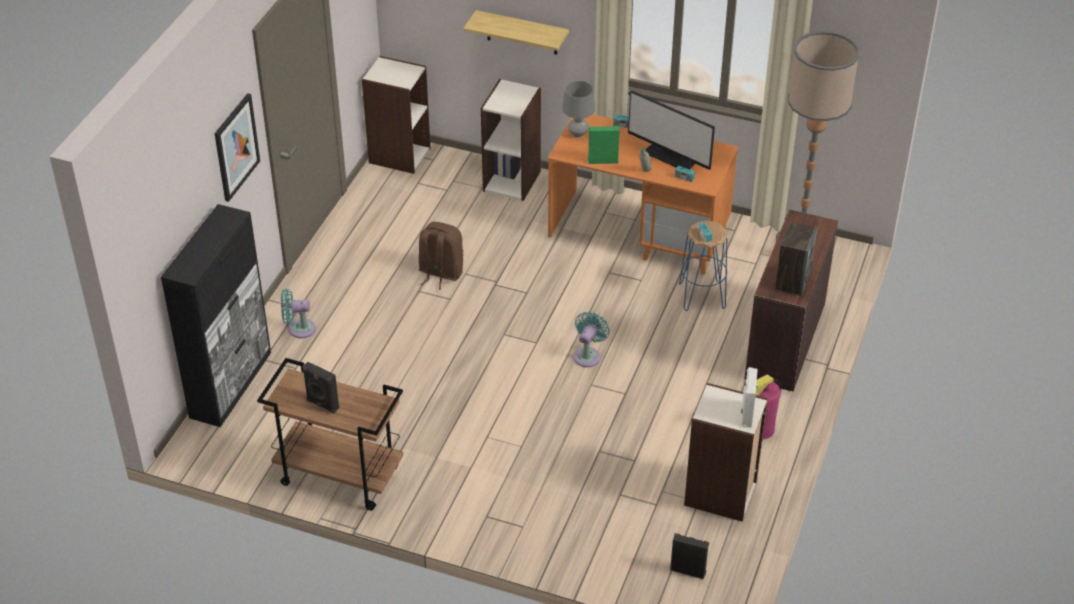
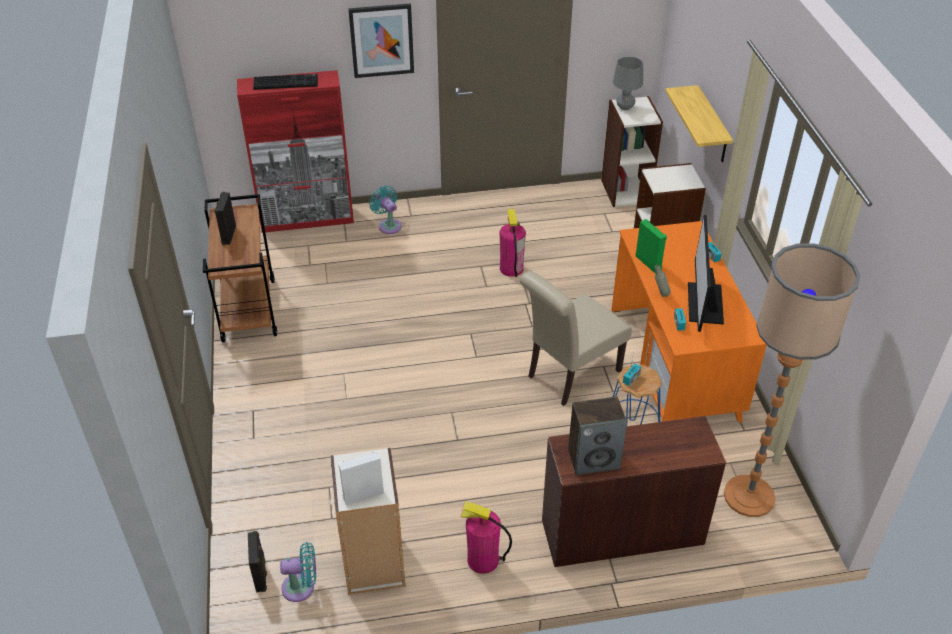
camera: 60 degrees right, 0 degrees up
black cabinet [161,204,271,427] -> red cabinet [237,70,354,233]
brown backpack [419,222,464,290] -> fire extinguisher [500,209,526,277]
grey table lamp [562,81,595,137] -> grey table lamp moved to [613,57,643,110]
turquoise fan [574,312,610,367] -> turquoise fan moved to [280,542,316,602]
none -> keyboard [253,74,318,90]
none -> beige chair [520,271,632,406]

